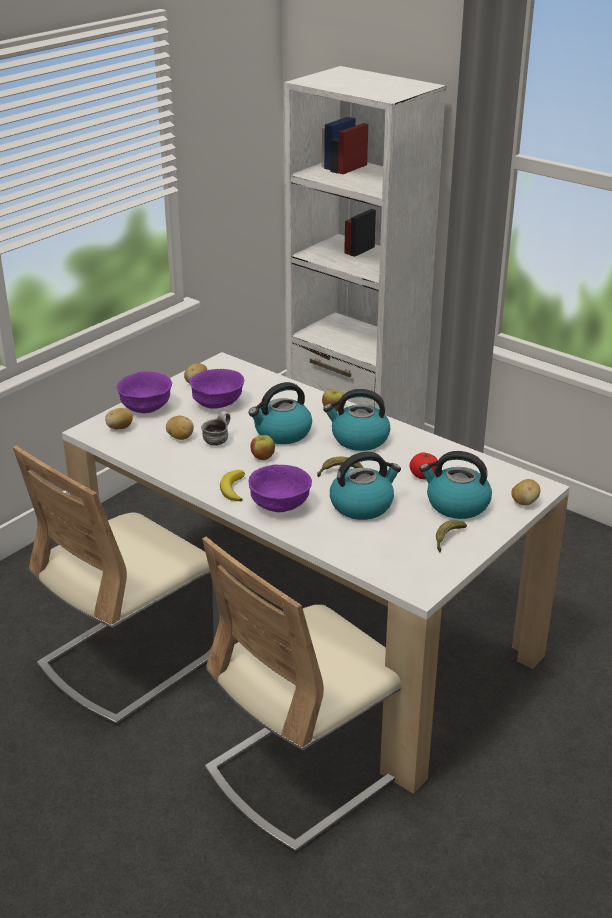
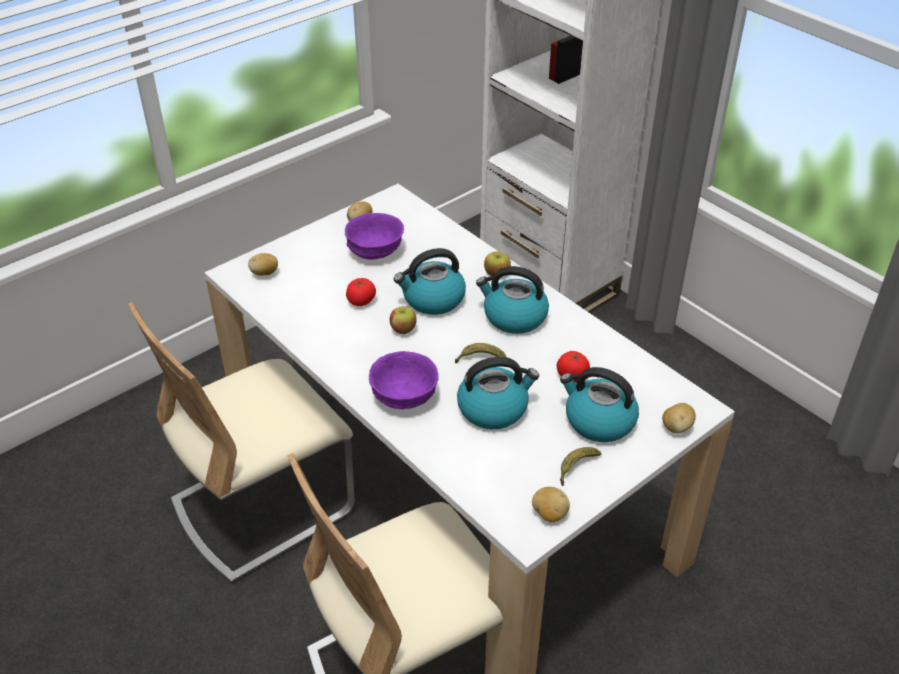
camera: 10 degrees right, 10 degrees up
purple bowl [117,372,172,413] -> none
potato [166,416,194,440] -> potato moved to [532,487,570,522]
mug [201,411,230,446] -> tomato [346,278,376,306]
banana [220,470,245,501] -> none

